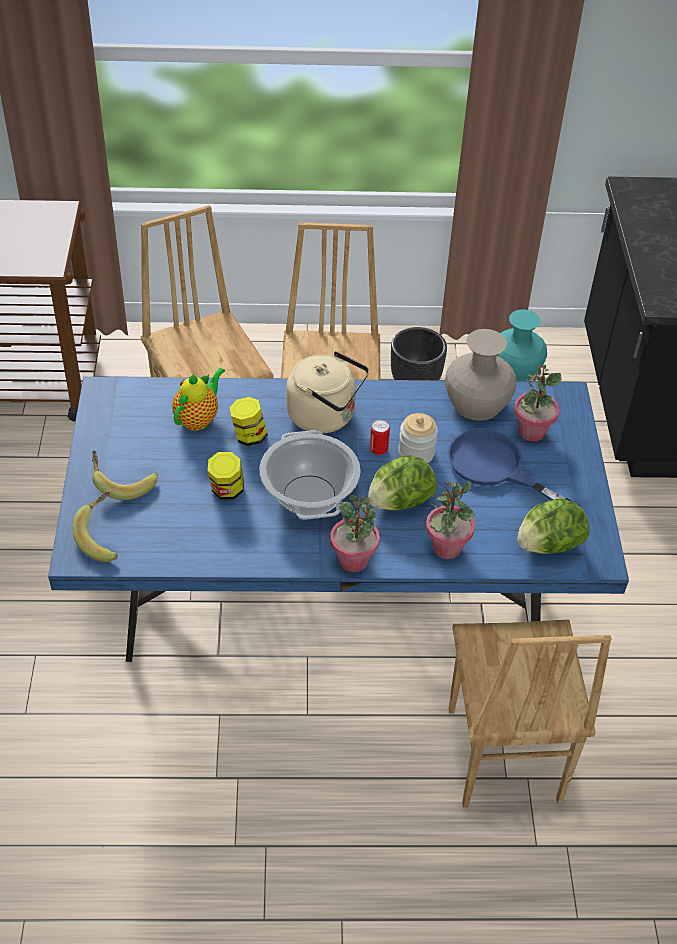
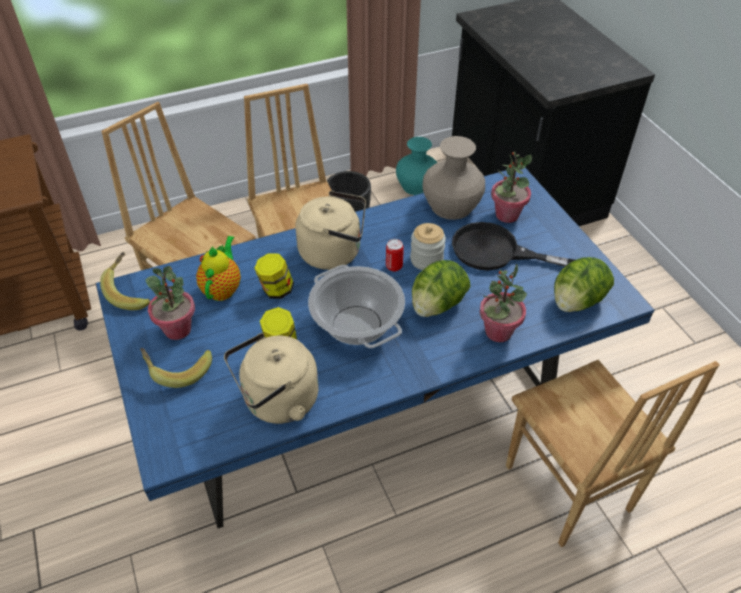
camera: 20 degrees left, 0 degrees up
banana [72,491,118,562] -> banana moved to [100,252,151,310]
potted plant [330,495,380,572] -> potted plant moved to [146,266,195,340]
blue frying pan [448,429,581,508] -> black frying pan [452,222,575,271]
none -> beige kettle [224,333,319,424]

